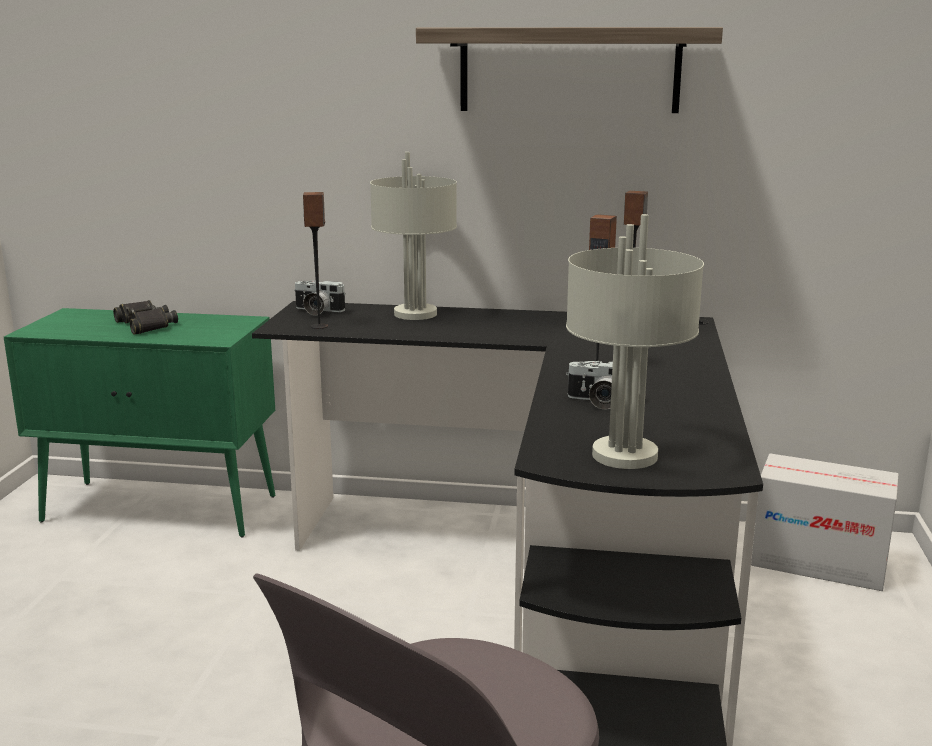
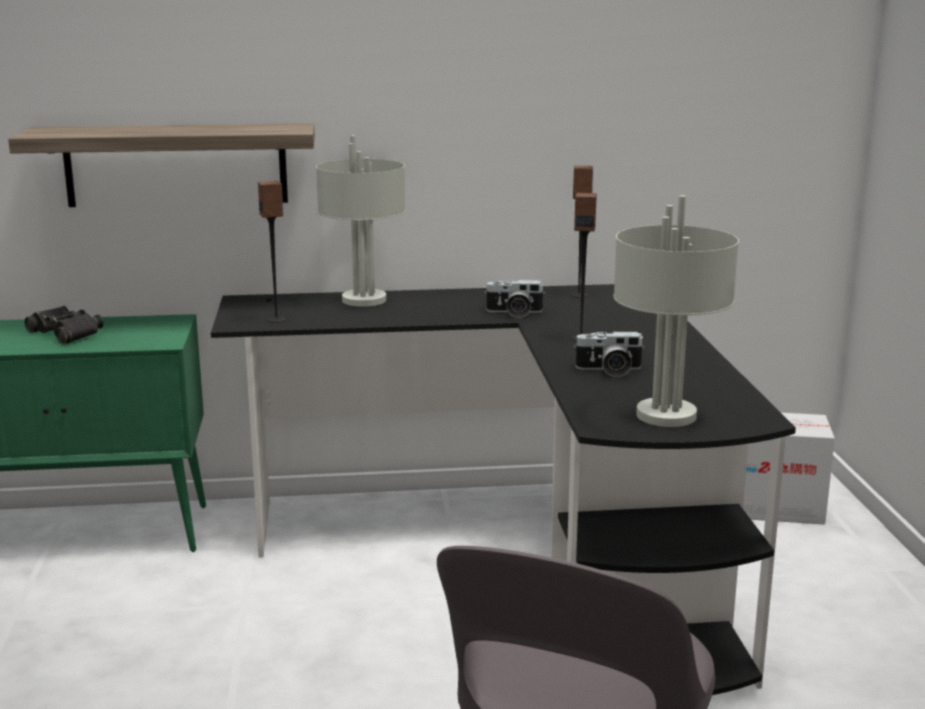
camera: 15 degrees left, 0 degrees up
camera [294,281,346,315] -> camera moved to [484,280,545,318]
shelf [416,27,723,113] -> shelf moved to [8,123,315,207]

